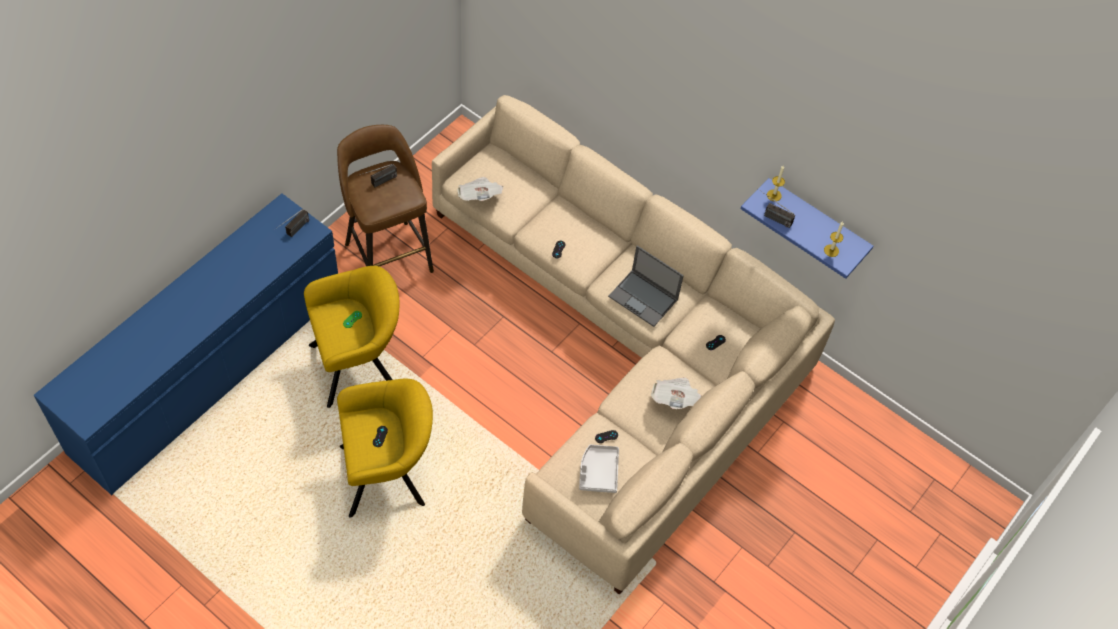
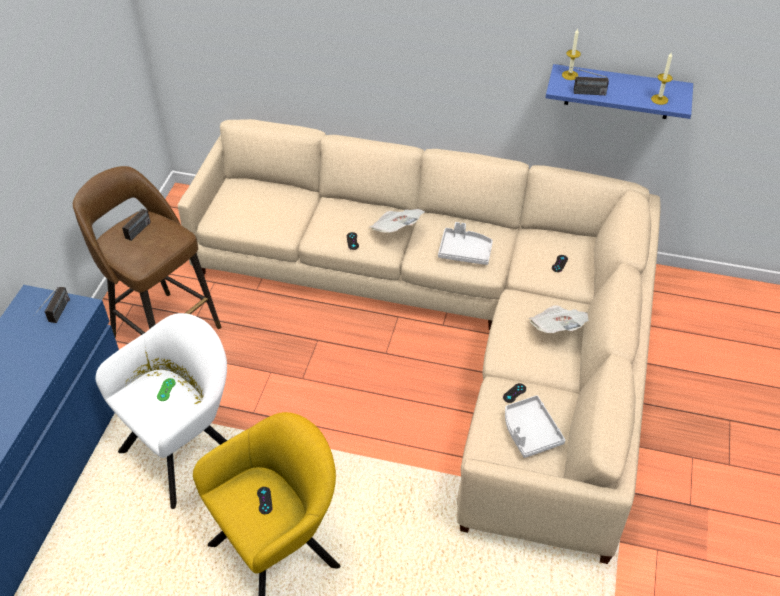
camera: 20 degrees left, 10 degrees down
yellow armchair [304,266,400,408] -> white armchair [96,313,227,509]
newspaper [457,177,503,201] -> newspaper moved to [369,209,425,233]
laptop [608,246,684,327] -> grey tray [438,222,493,265]

